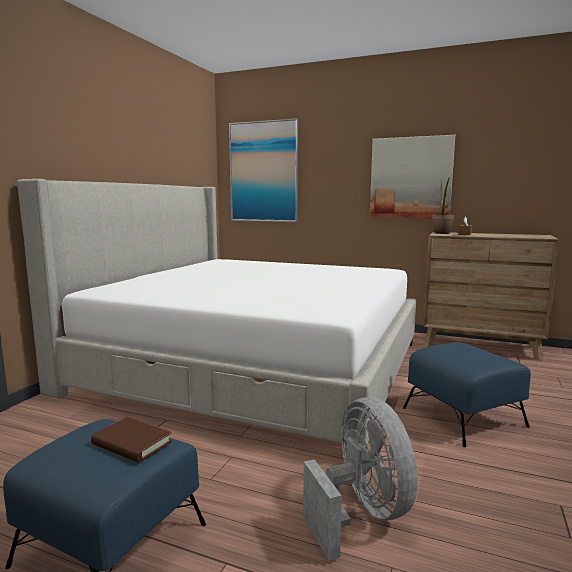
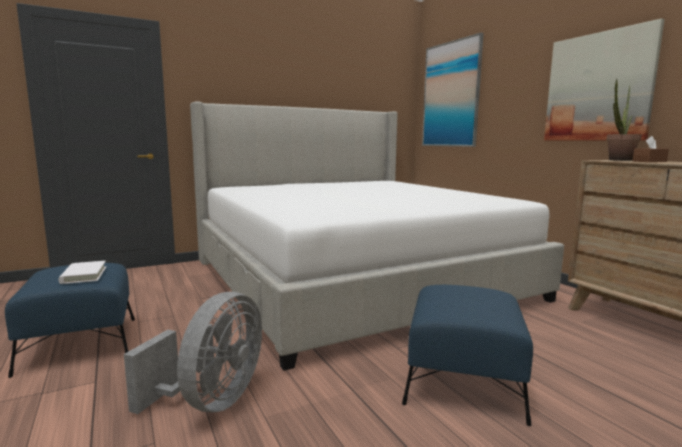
camera: 40 degrees right, 0 degrees up
brown book [91,417,172,463] -> white book [58,261,106,284]

